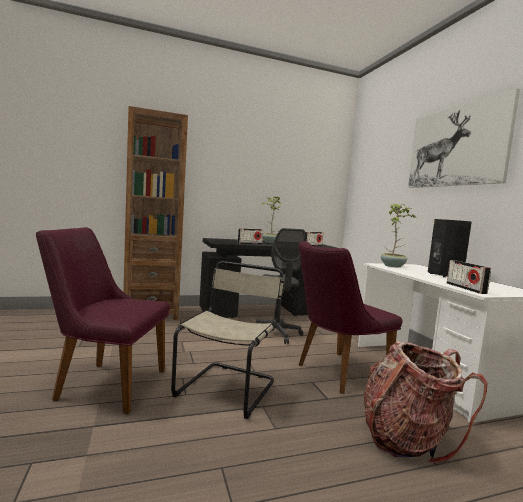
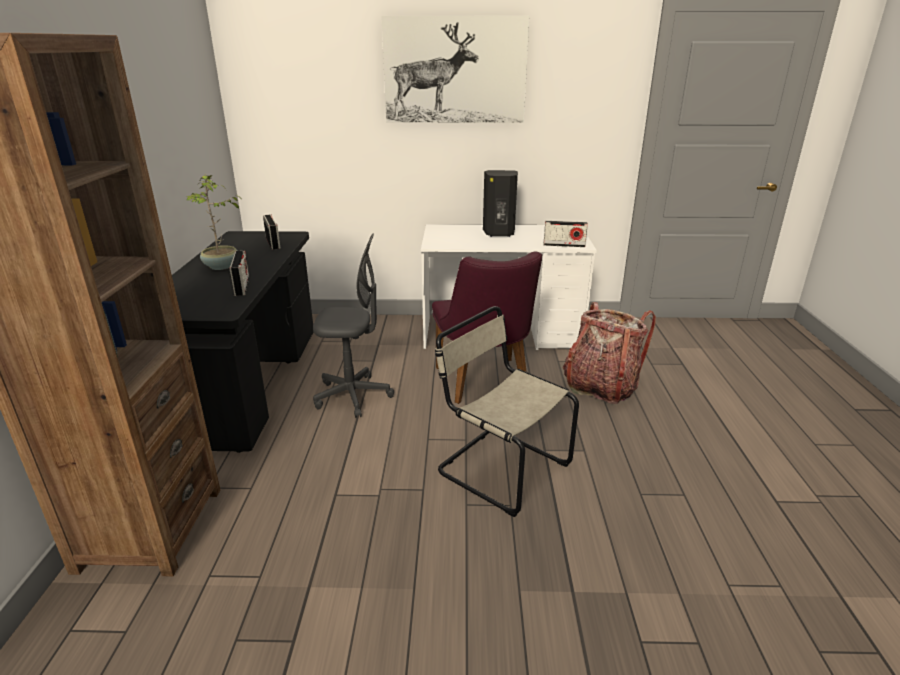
camera: 70 degrees left, 20 degrees up
purple chair [36,227,170,414] -> none
potted plant [381,204,417,267] -> none

